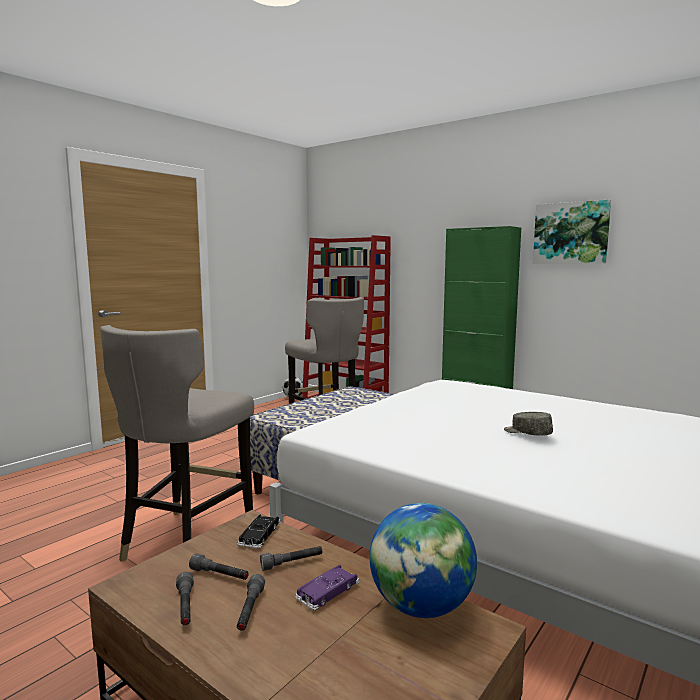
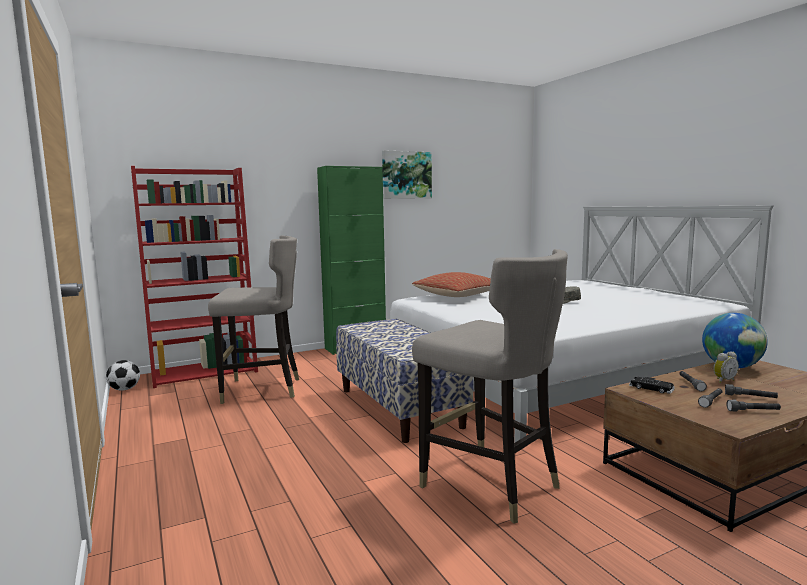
camera: 65 degrees left, 0 degrees up
purple toy car [295,565,359,610] -> alarm clock [713,352,739,383]
none -> pillow [412,272,491,297]

